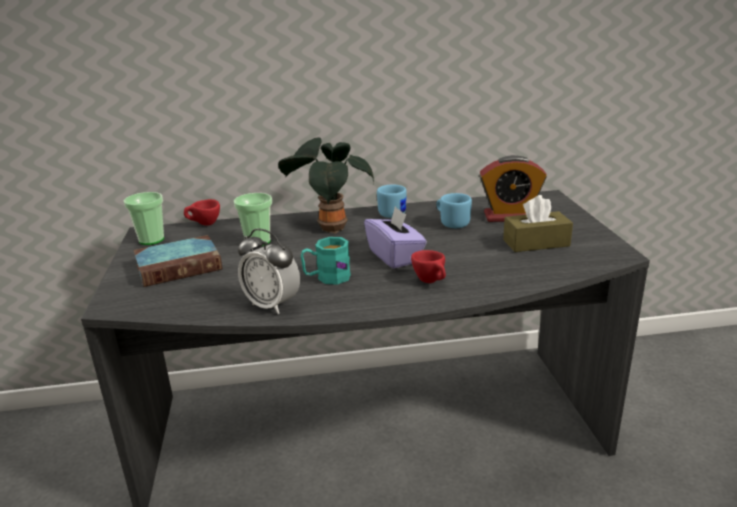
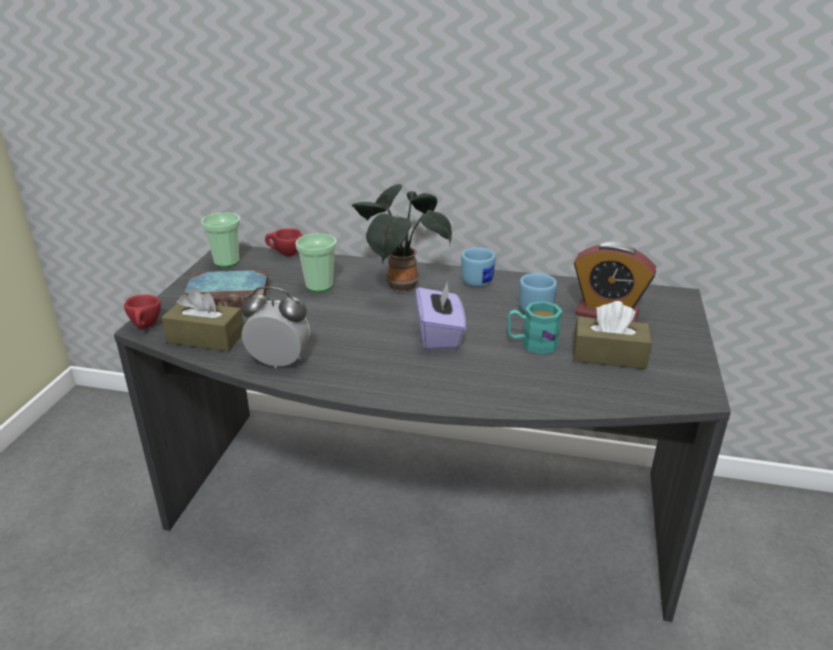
camera: 20 degrees right, 5 degrees up
alarm clock [238,229,300,314] -> alarm clock turned 135 degrees clockwise [241,287,310,368]
turquoise mug [301,237,351,285] -> turquoise mug moved to [508,301,562,354]
red cup [411,250,446,283] -> red cup moved to [124,294,161,329]
none -> brown tissue box [161,288,244,351]

